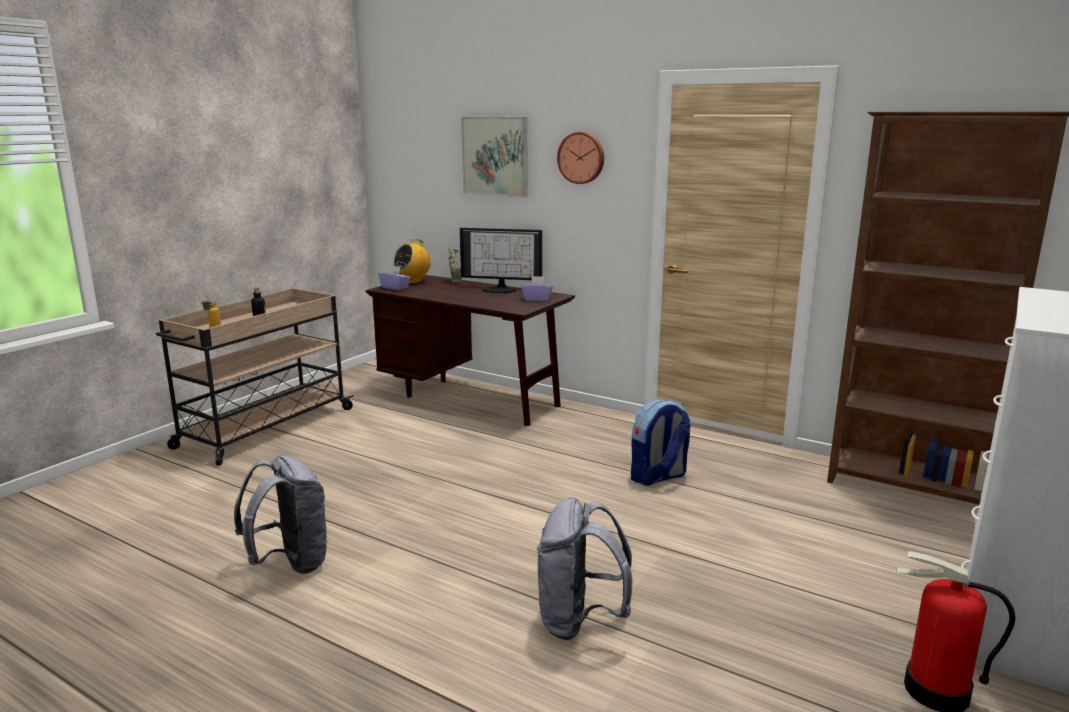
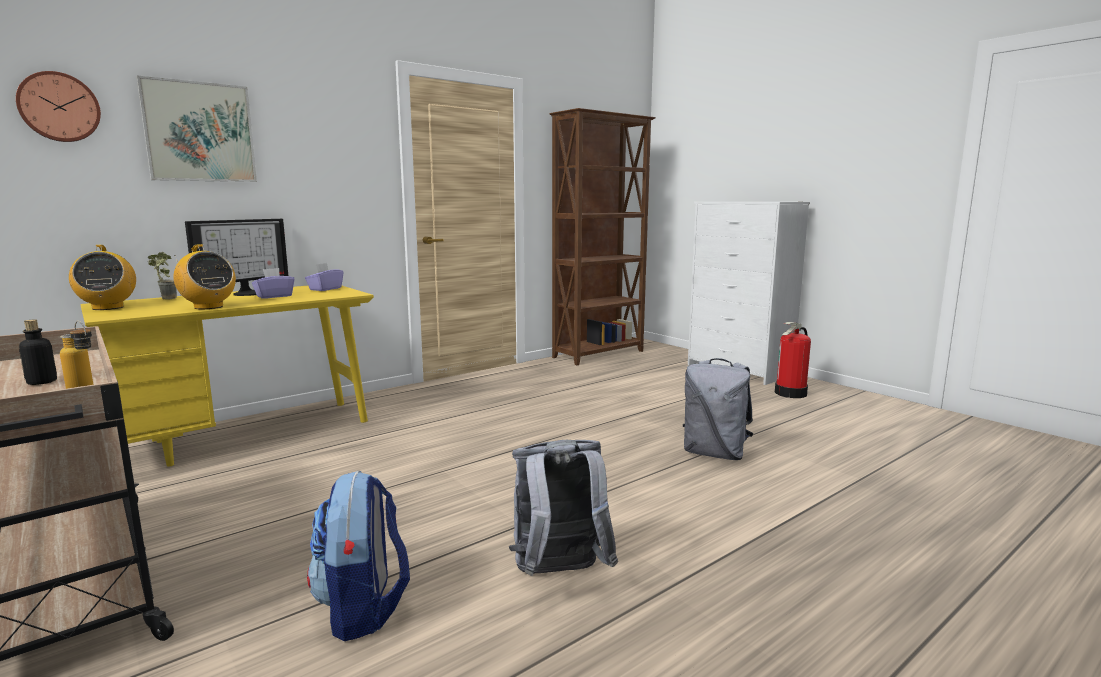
camera: 70 degrees left, 5 degrees down
brown desk [365,275,575,426] -> yellow desk [81,286,374,467]
purple tissue box [378,266,411,290] -> purple tissue box moved to [252,268,294,299]
wall clock [557,132,604,184] -> wall clock moved to [16,71,101,142]
backpack [631,399,691,486] -> backpack moved to [307,471,410,641]
none -> radio [174,244,236,309]

